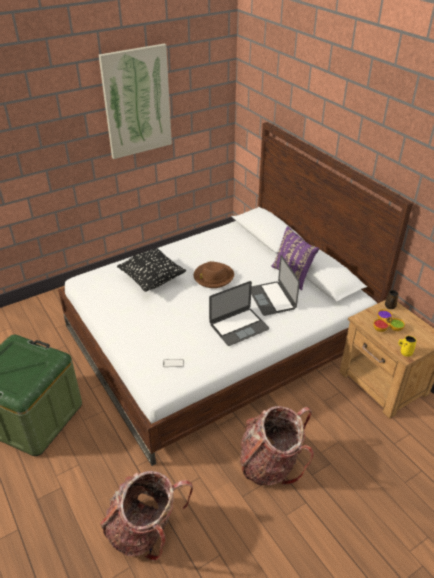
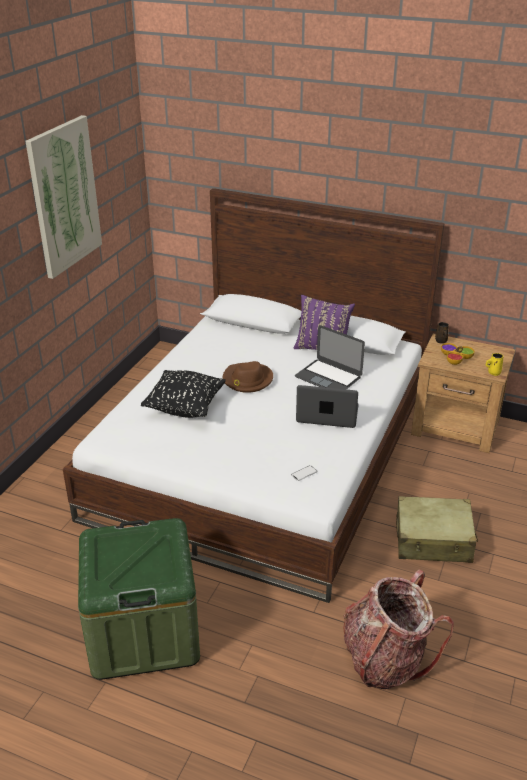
camera: 35 degrees left, 5 degrees down
laptop [209,281,269,346] -> laptop turned 105 degrees counterclockwise [296,385,359,428]
backpack [240,406,314,485] -> beige suitcase [396,496,478,563]

